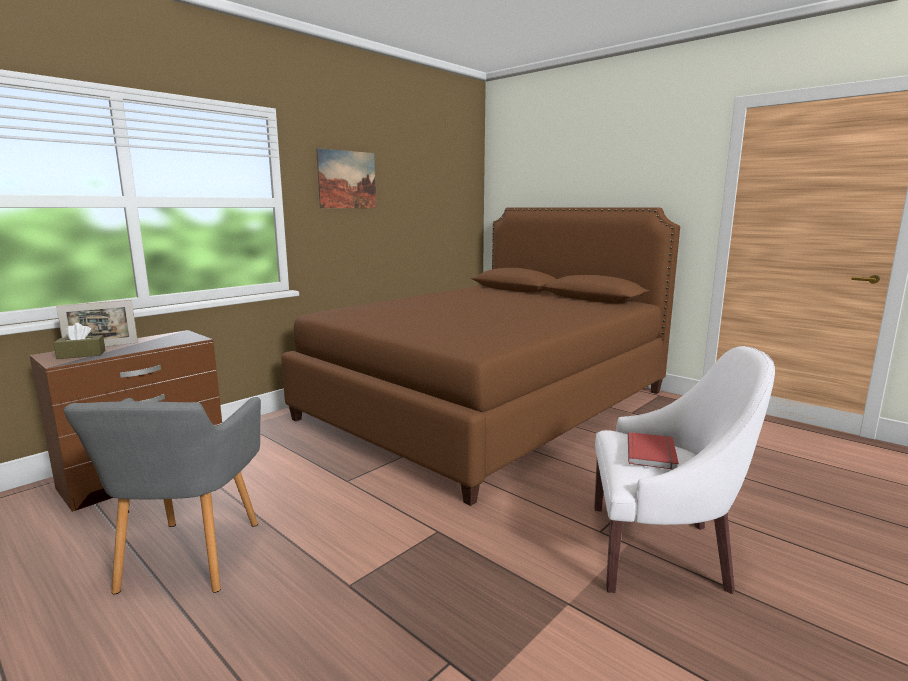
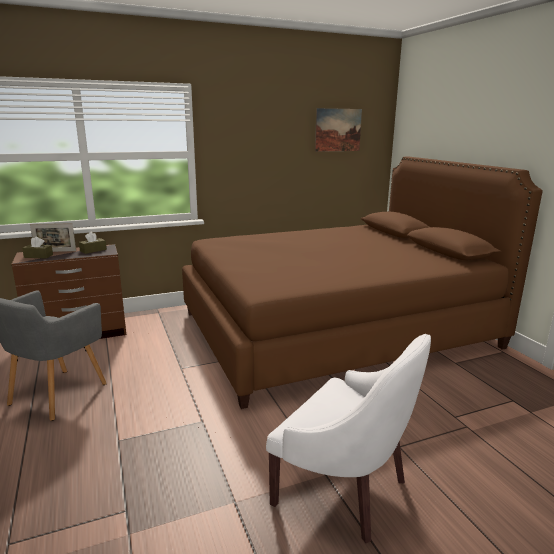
camera: 25 degrees right, 5 degrees up
picture [316,148,376,208] -> picture moved to [315,108,362,152]
red book [628,432,679,470] -> none
none -> brown tissue box [79,232,107,254]

